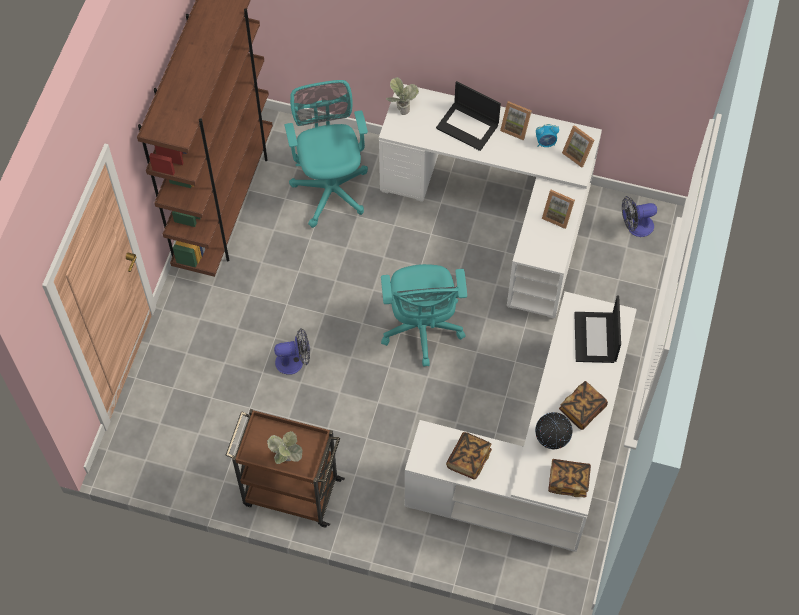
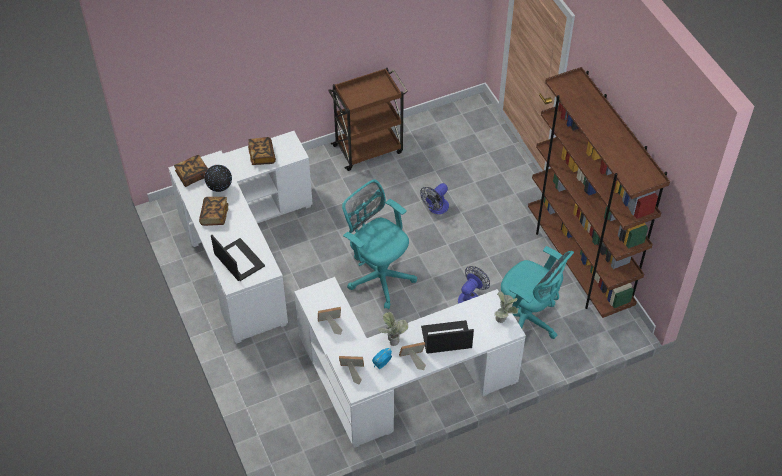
camera: 140 degrees right, 10 degrees down
potted plant [267,431,303,464] -> potted plant moved to [378,312,408,346]
fan [622,196,657,237] -> fan moved to [458,266,490,304]

